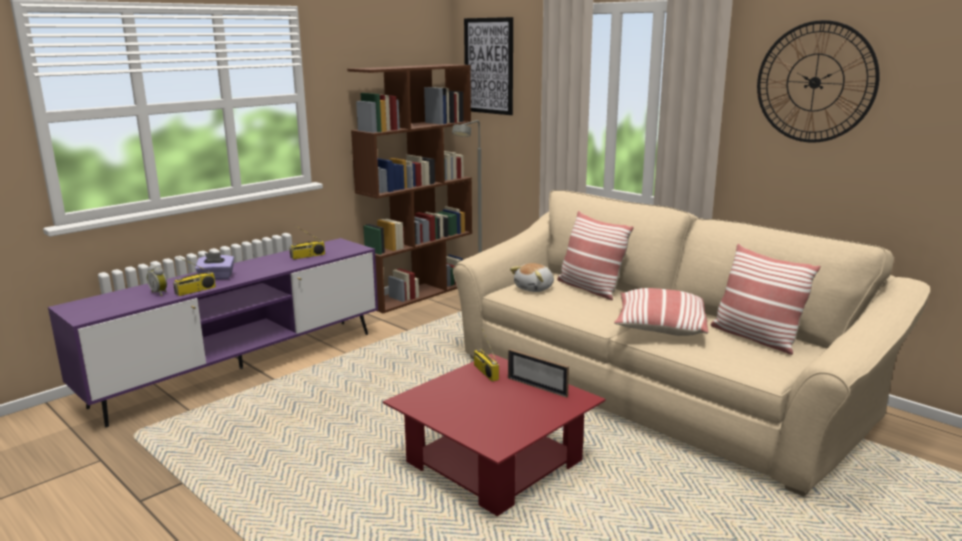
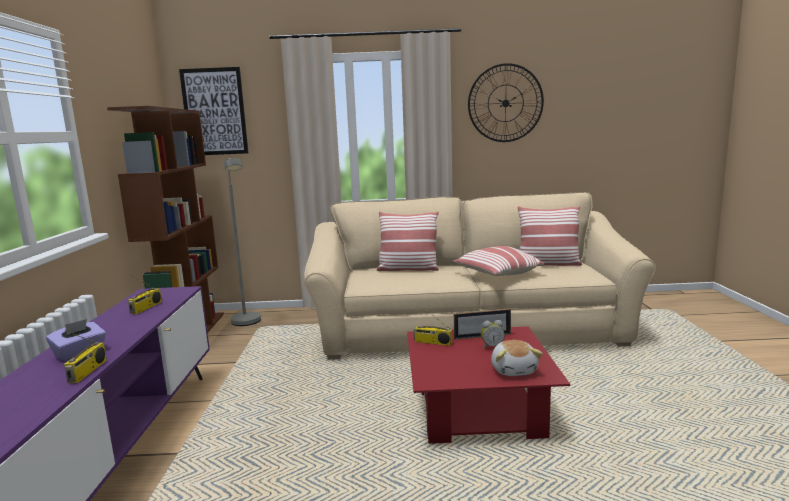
camera: 45 degrees left, 5 degrees down
alarm clock [147,265,167,296] -> alarm clock moved to [481,320,505,349]
plush toy [510,263,554,292] -> plush toy moved to [491,340,543,376]

